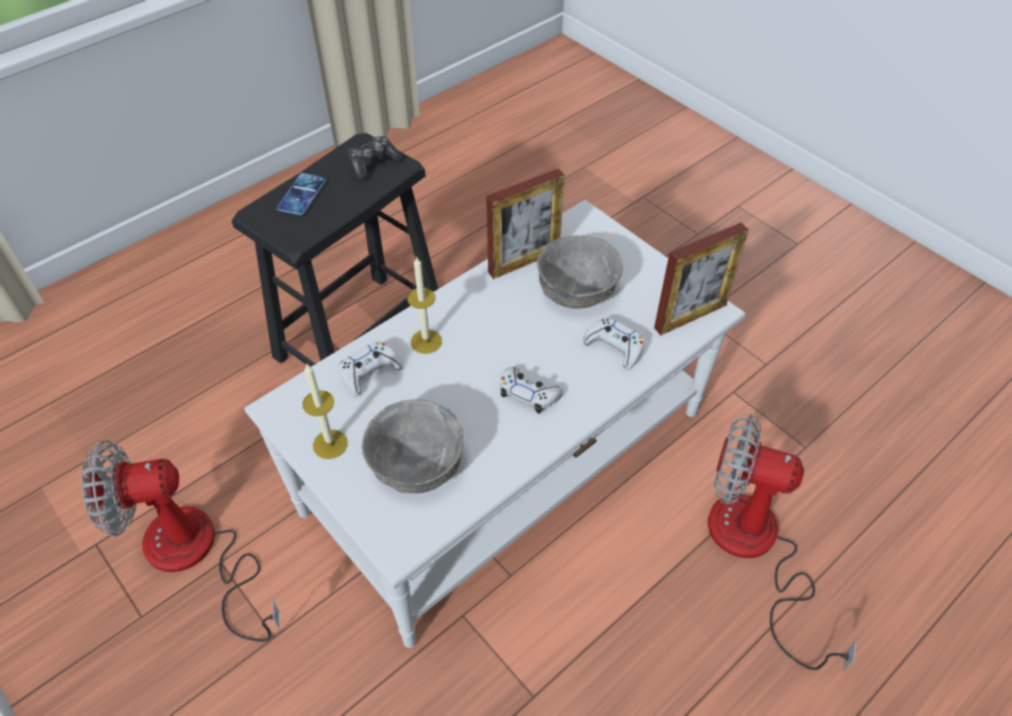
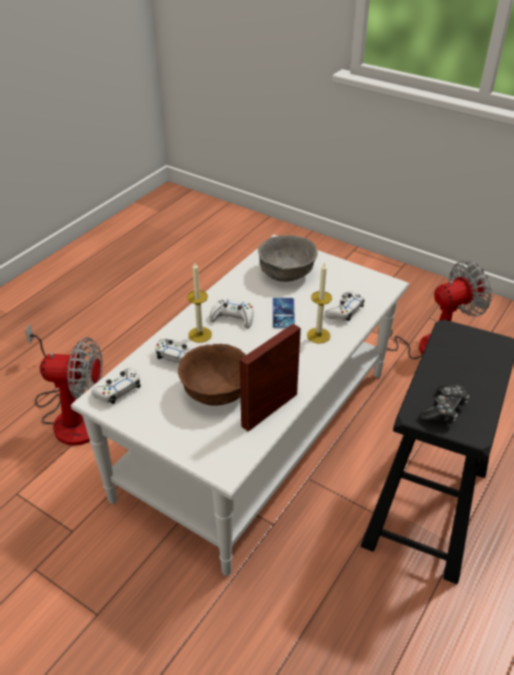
camera: 165 degrees right, 10 degrees down
phone [277,173,326,215] -> phone moved to [272,298,295,328]
candle [303,364,348,459] -> candle moved to [187,263,212,343]
grey bowl [537,235,623,309] -> brown bowl [178,344,246,406]
picture frame [654,223,749,335] -> white game controller [91,368,141,404]

